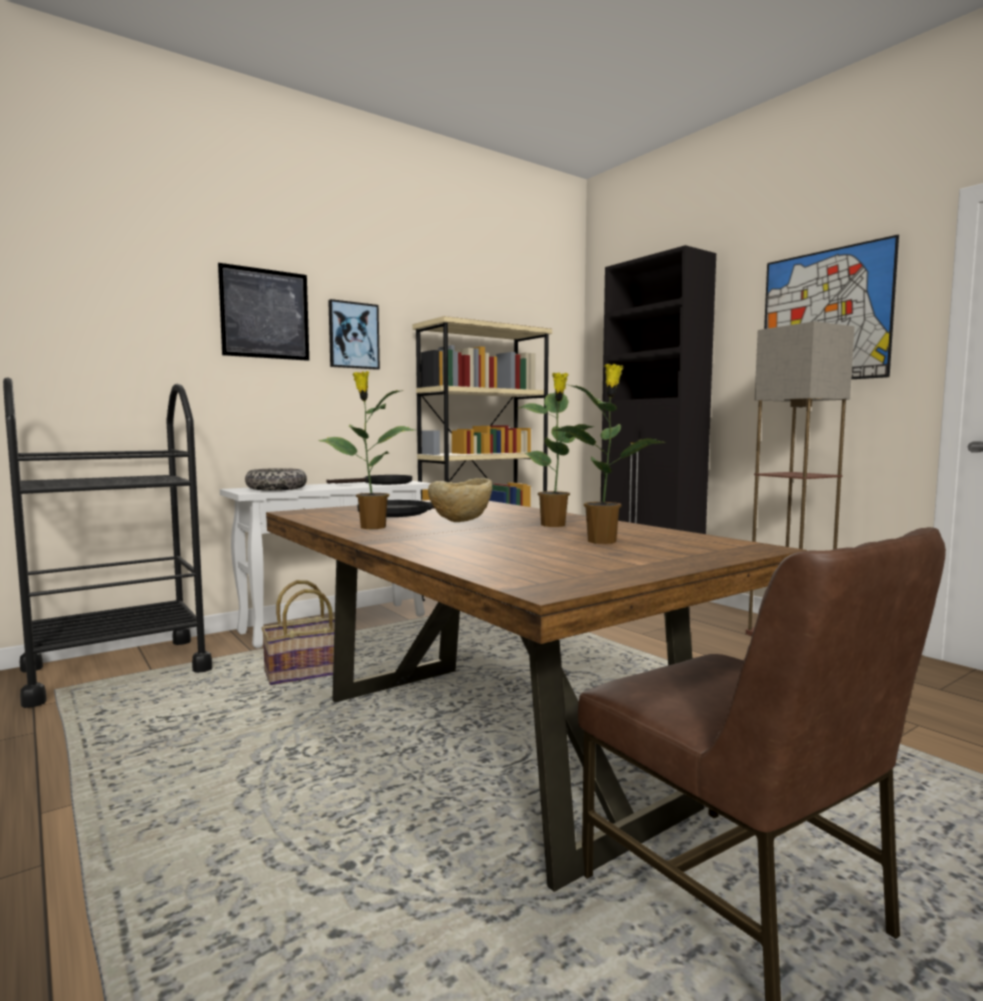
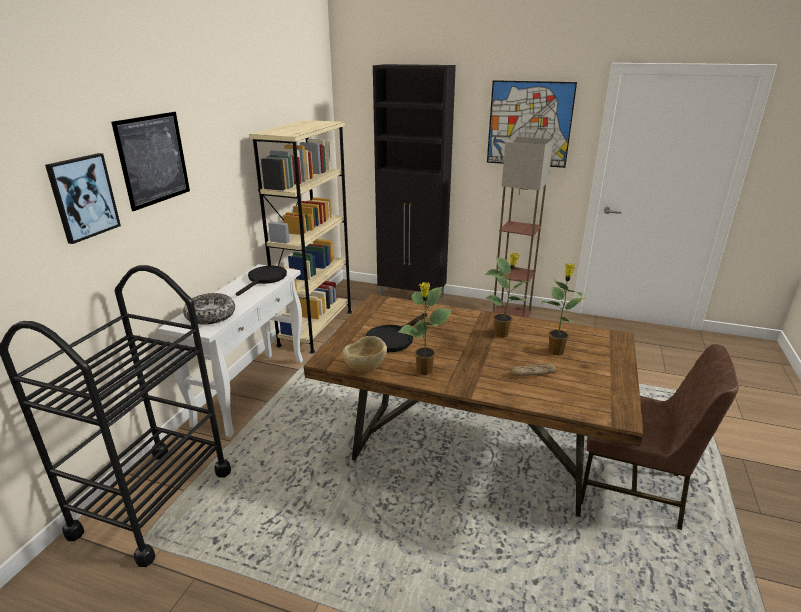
camera: 35 degrees left, 20 degrees up
basket [261,580,335,685] -> none
picture [328,299,380,370] -> picture moved to [45,153,121,244]
beige bowl [428,478,492,522] -> beige bowl moved to [342,336,387,372]
none -> bread [511,363,556,376]

